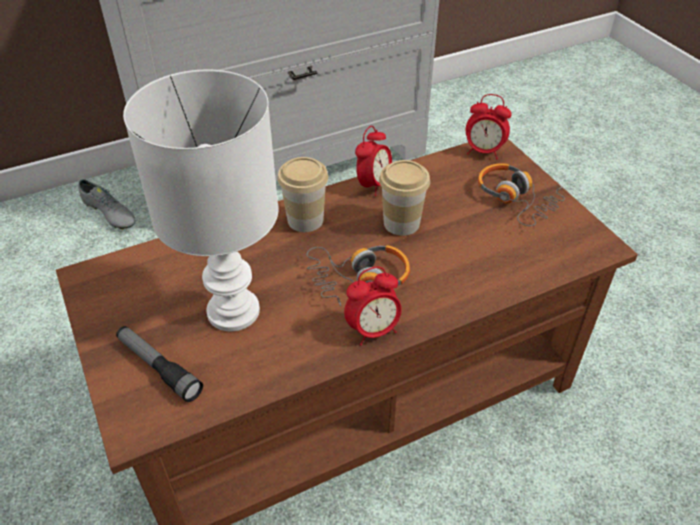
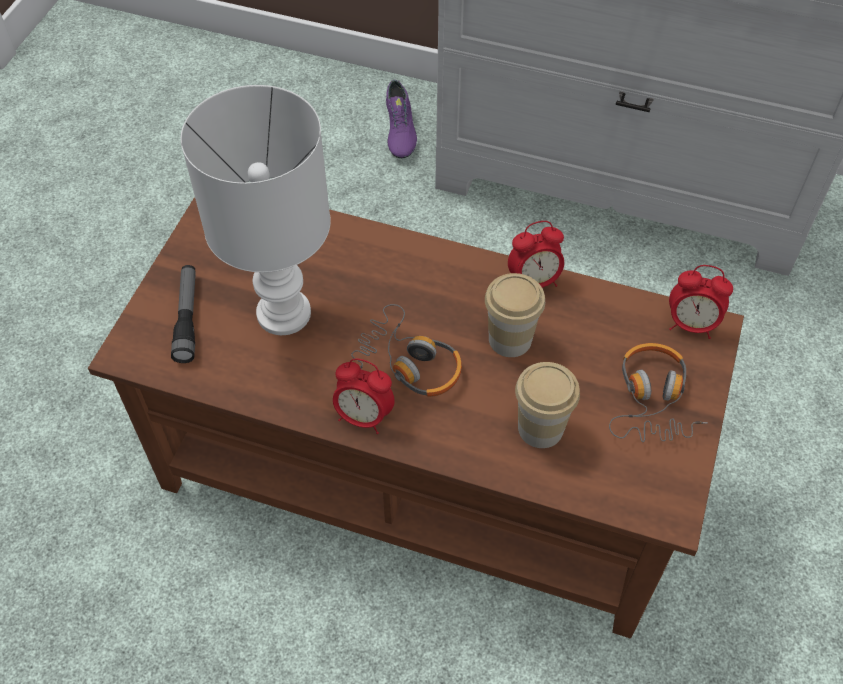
camera: 45 degrees right, 10 degrees up
grey shoe [78,179,135,230] -> purple shoe [386,80,417,158]
cup [278,157,328,232] -> cup moved to [515,362,580,448]
alarm clock [466,94,512,159] -> alarm clock turned 45 degrees counterclockwise [669,265,733,339]

